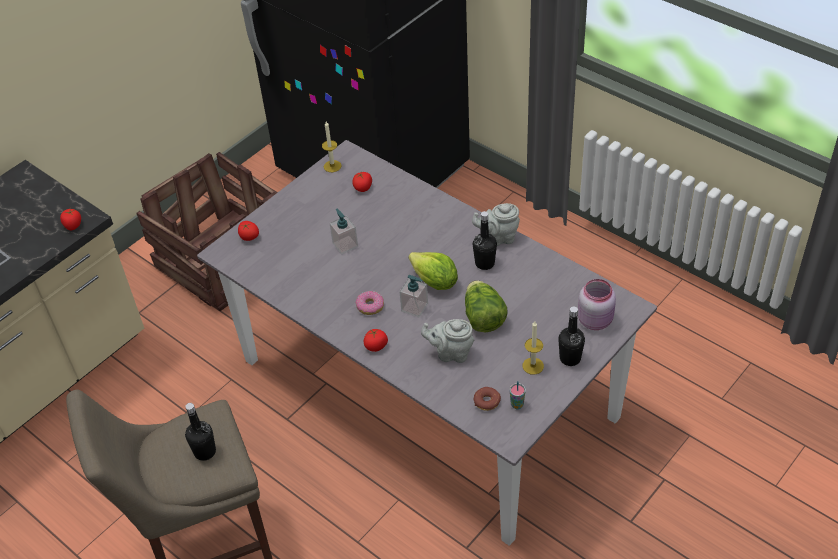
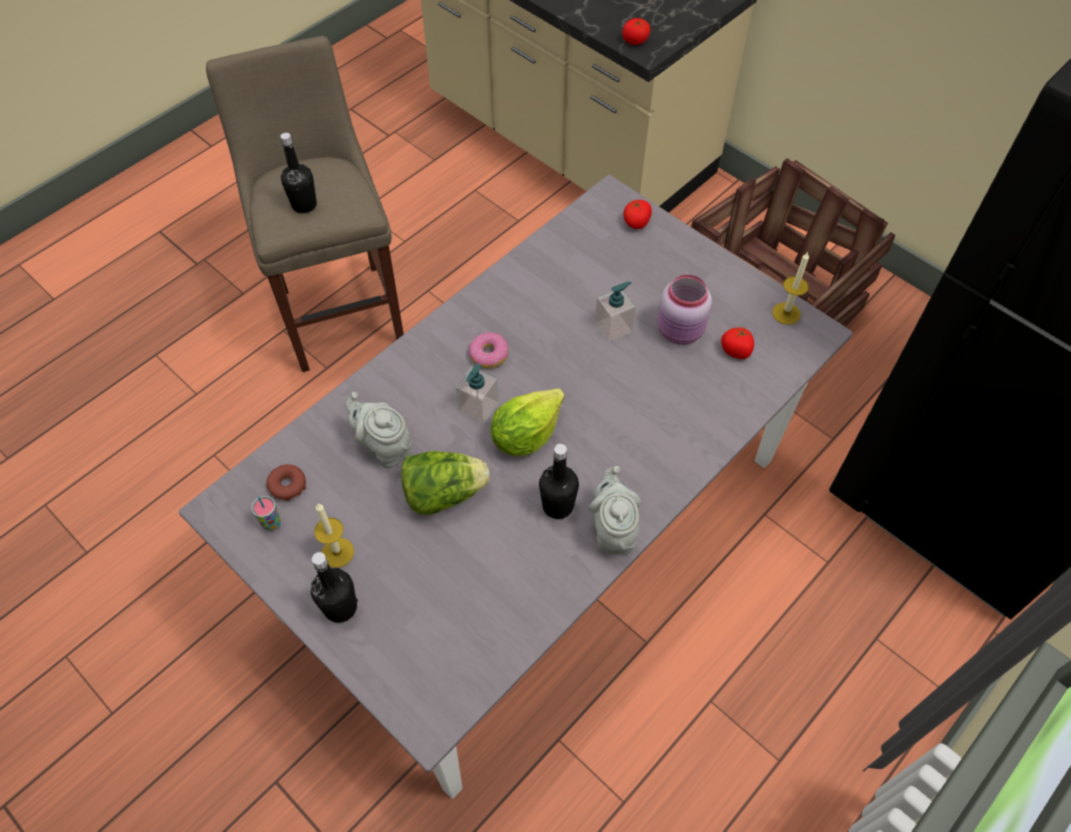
camera: 90 degrees right, 10 degrees up
tomato [364,329,388,352] -> none
grey teapot [421,319,474,363] -> grey teapot turned 60 degrees counterclockwise [345,392,412,468]
pink jar [578,279,616,330] -> pink jar moved to [657,274,712,345]

